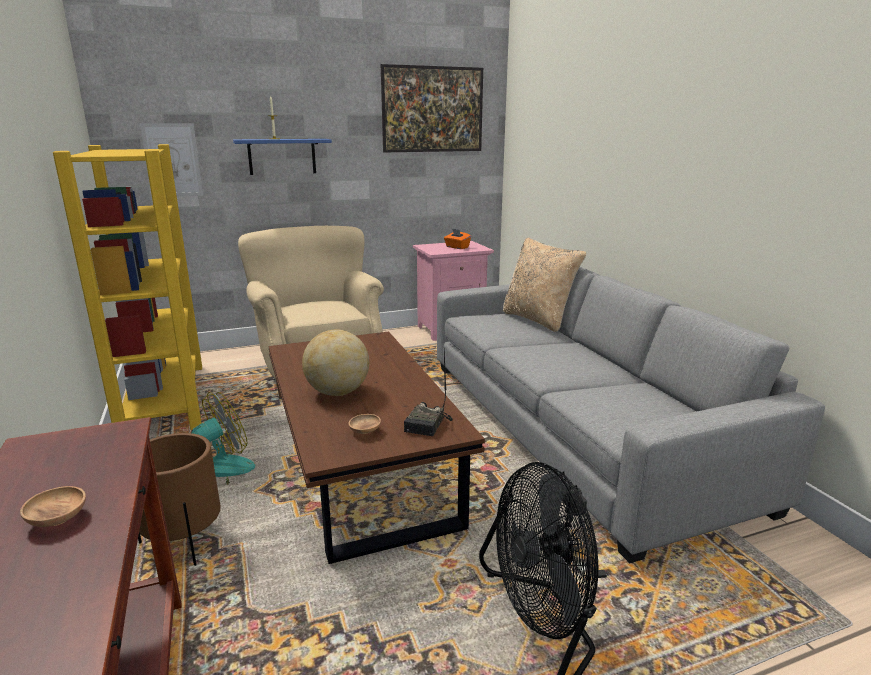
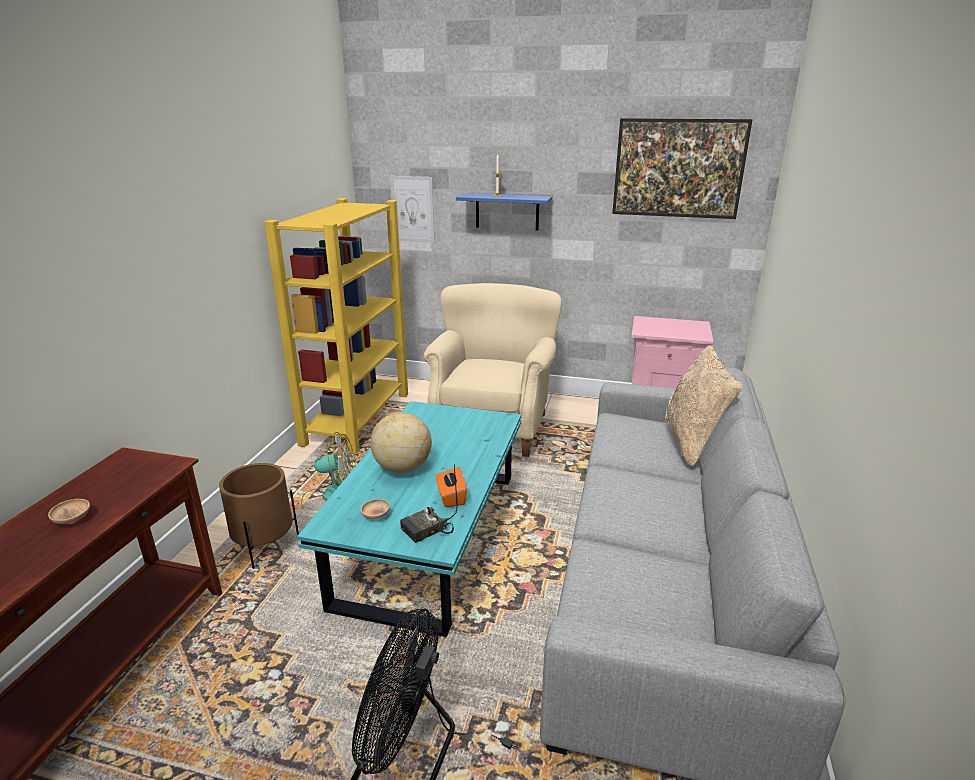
camera: 35 degrees right, 5 degrees up
brown coffee table [269,332,485,564] -> turquoise coffee table [297,401,521,637]
orange tissue box [444,228,471,249] -> orange tissue box moved to [436,467,467,507]

